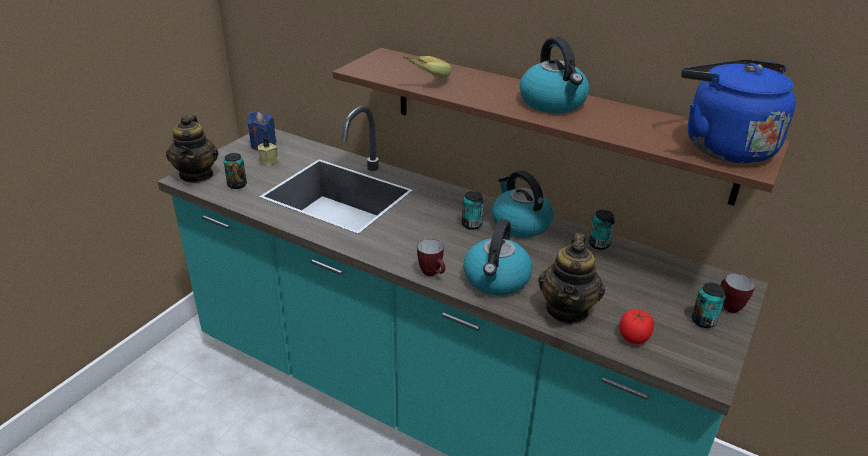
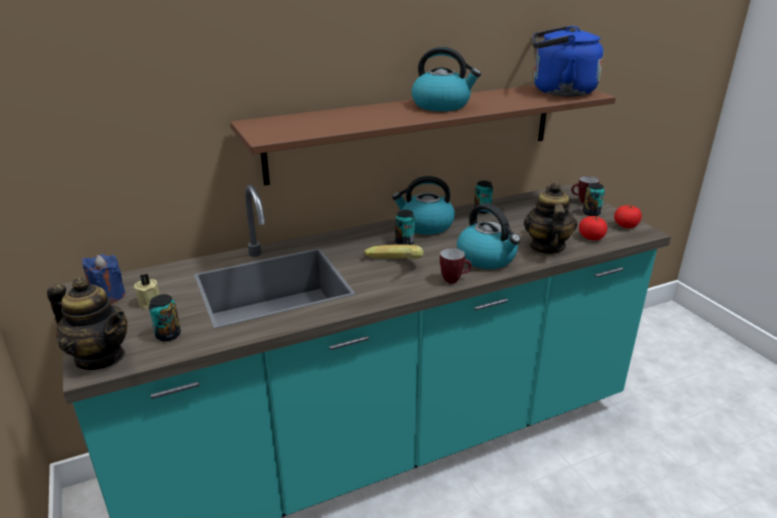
camera: 55 degrees left, 5 degrees down
banana [403,56,451,78] -> banana moved to [363,244,424,259]
teapot [538,233,605,325] -> teapot turned 135 degrees counterclockwise [524,182,577,254]
none -> tomato [614,205,642,228]

